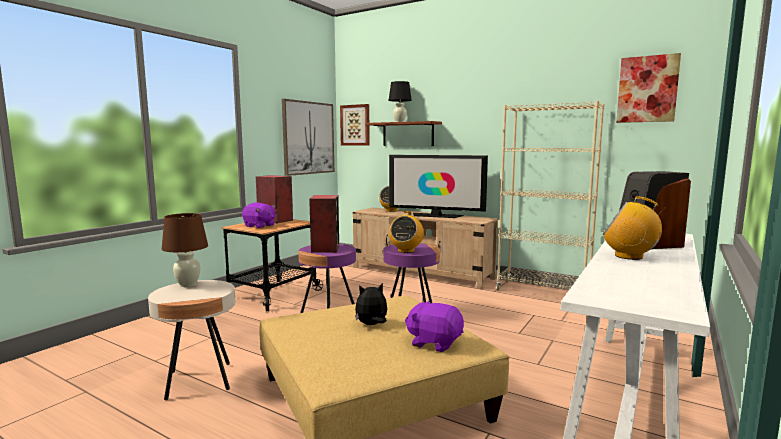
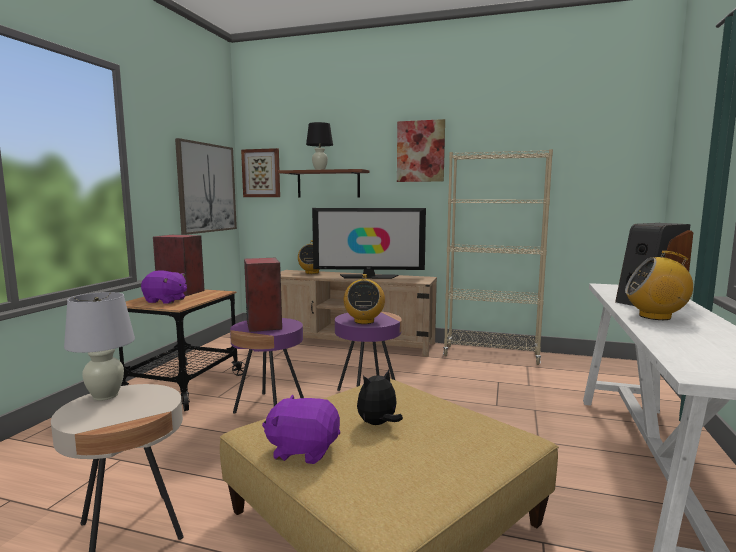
camera: 15 degrees left, 0 degrees up
brown table lamp [162,213,208,287] -> white table lamp [64,292,135,401]
purple plush toy [405,301,464,352] -> purple plush toy moved to [262,394,340,464]
picture [616,53,681,123] -> picture moved to [397,119,445,182]

